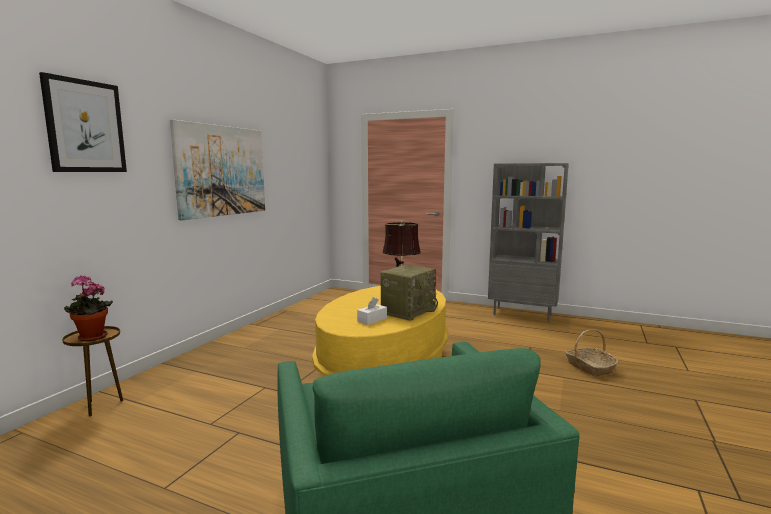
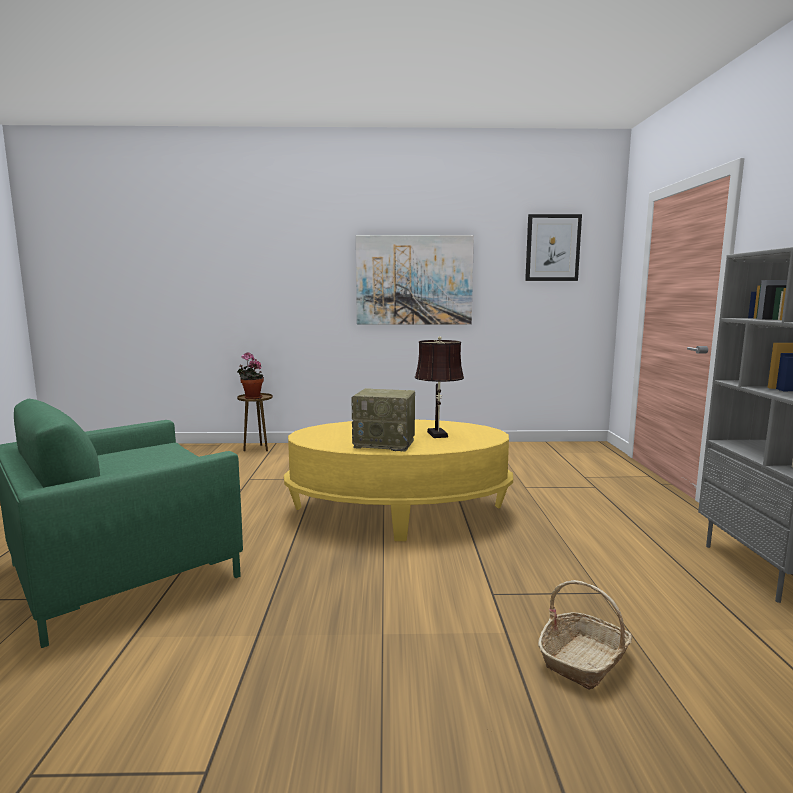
camera: 65 degrees right, 0 degrees up
picture [39,72,127,172] -> picture moved to [525,214,582,281]
white tissue box [357,297,387,325] -> none

